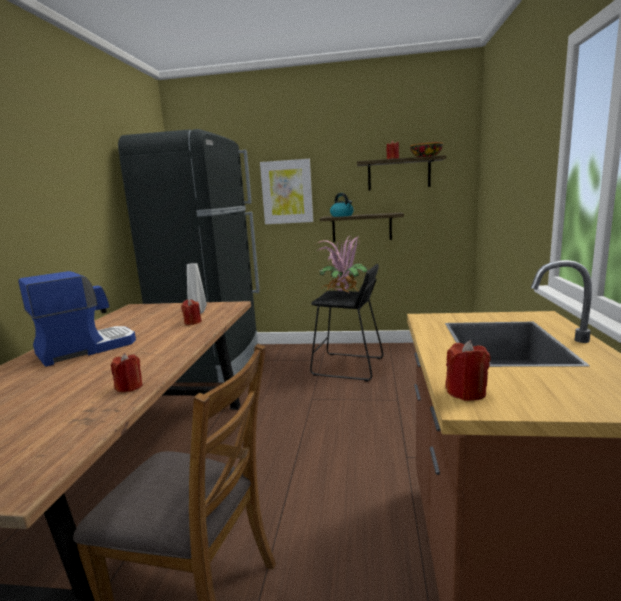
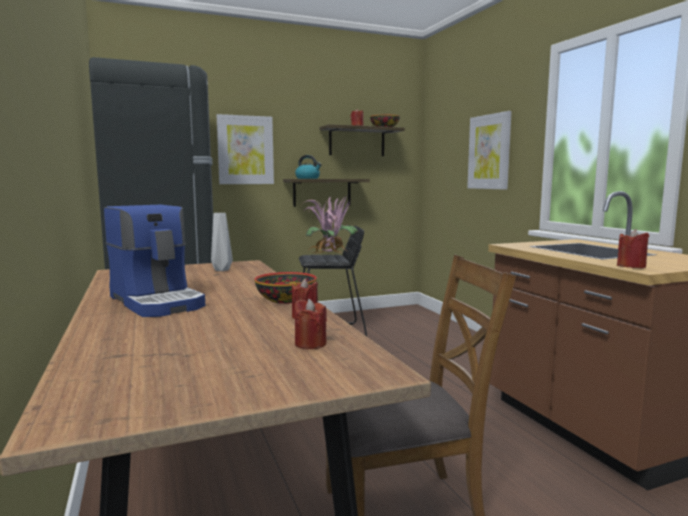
camera: 30 degrees left, 5 degrees down
coffee machine [18,271,136,367] -> coffee machine turned 120 degrees clockwise [104,205,205,317]
red candle [181,299,202,325] -> red candle moved to [294,299,327,349]
none -> bowl [254,272,317,304]
none -> picture [467,111,512,190]

